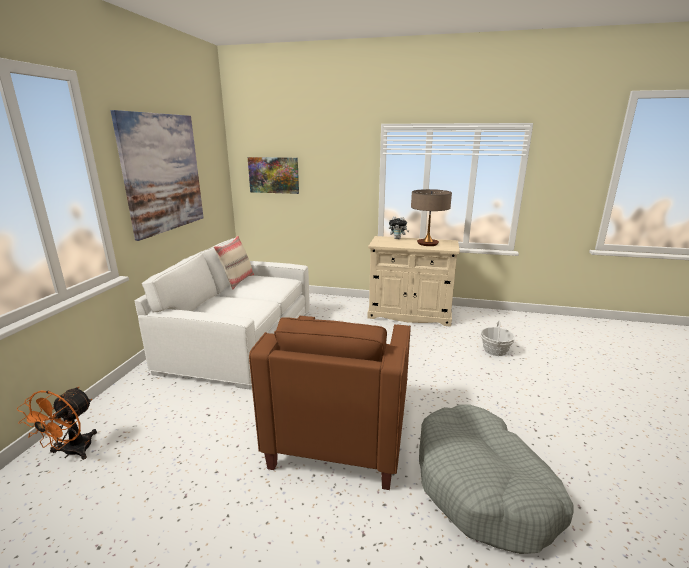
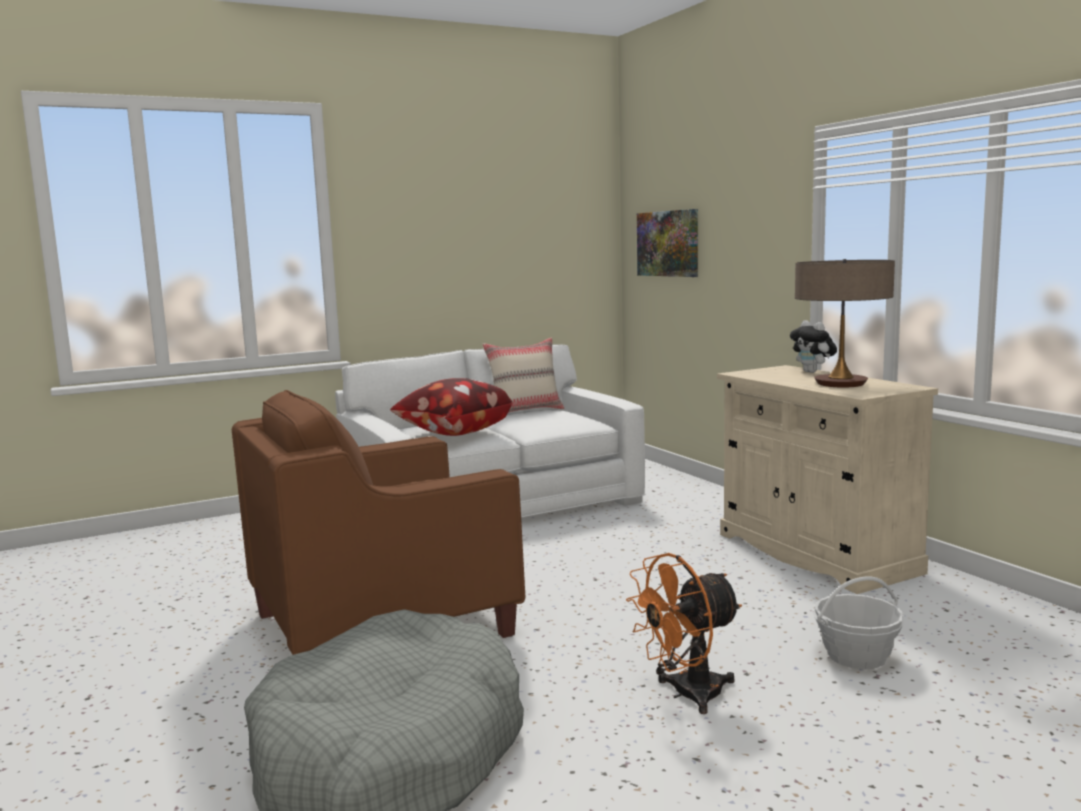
camera: 50 degrees right, 10 degrees down
orange fan [17,387,97,460] -> orange fan moved to [626,553,742,714]
picture [111,110,204,241] -> none
none -> pillow [390,378,512,436]

